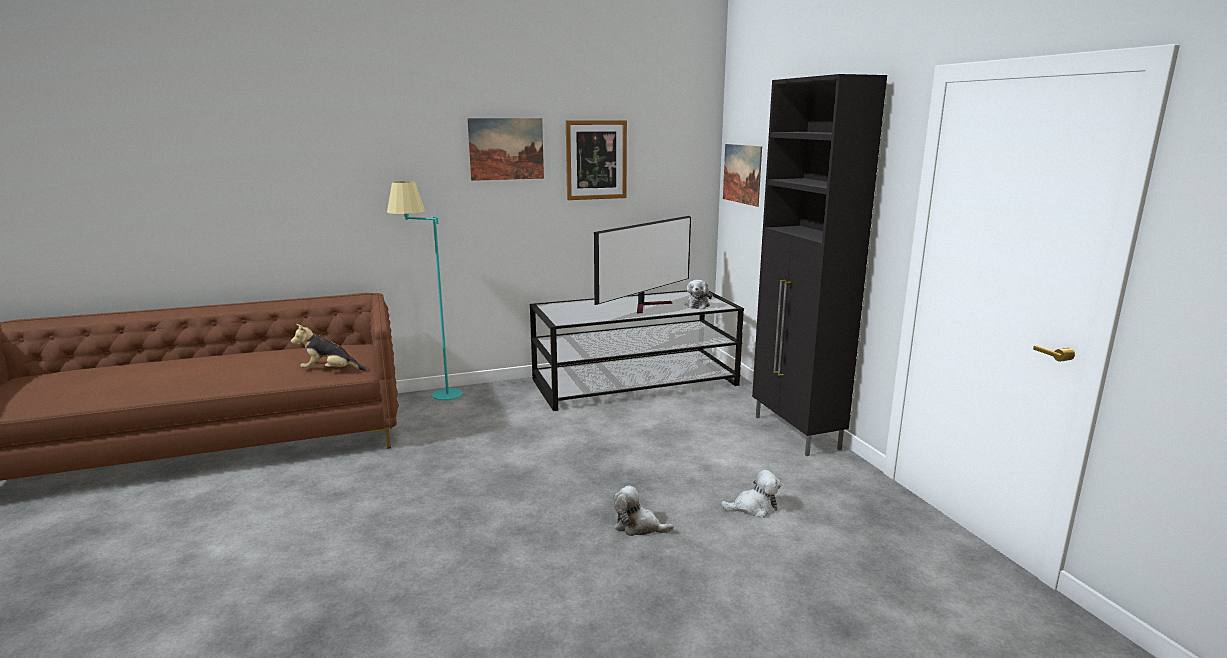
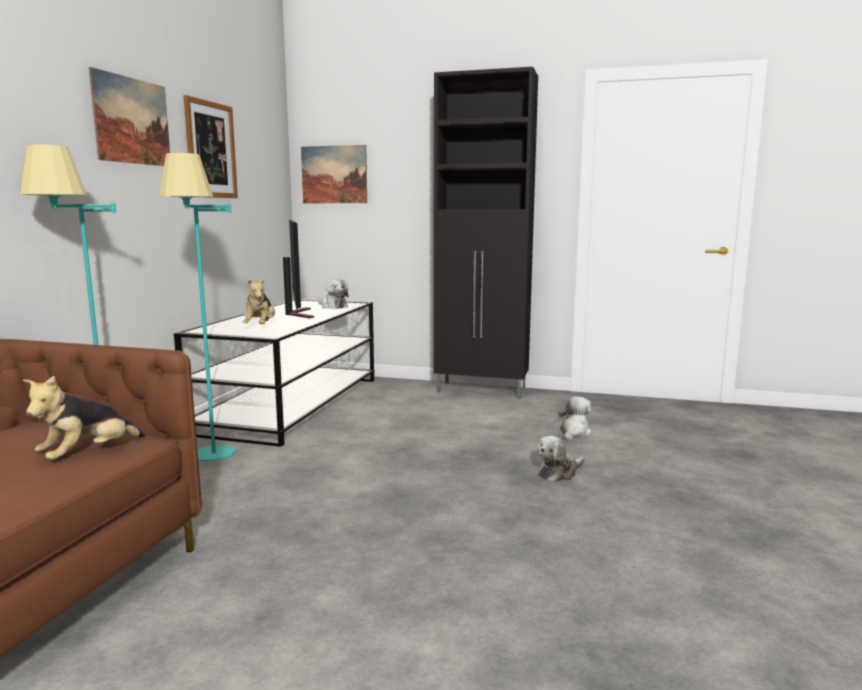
camera: 55 degrees left, 5 degrees down
none -> turquoise floor lamp [158,153,235,461]
none -> plush toy [243,277,275,324]

